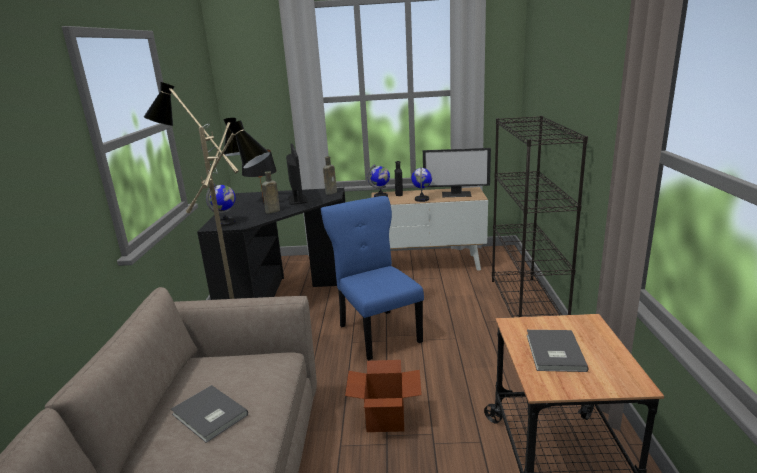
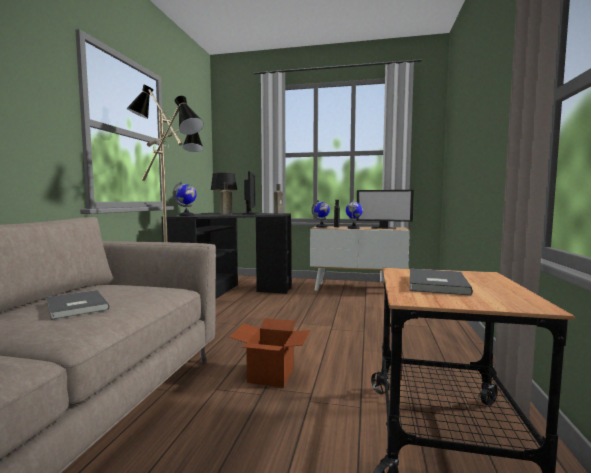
camera: 10 degrees right, 15 degrees down
blue chair [321,196,424,360] -> none
black bookcase [492,116,588,317] -> none

